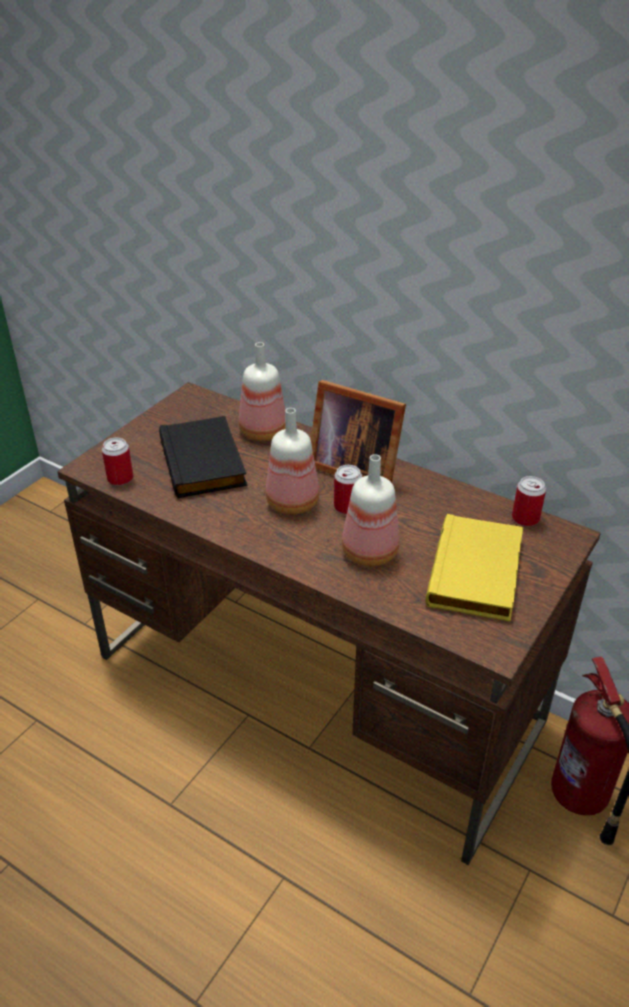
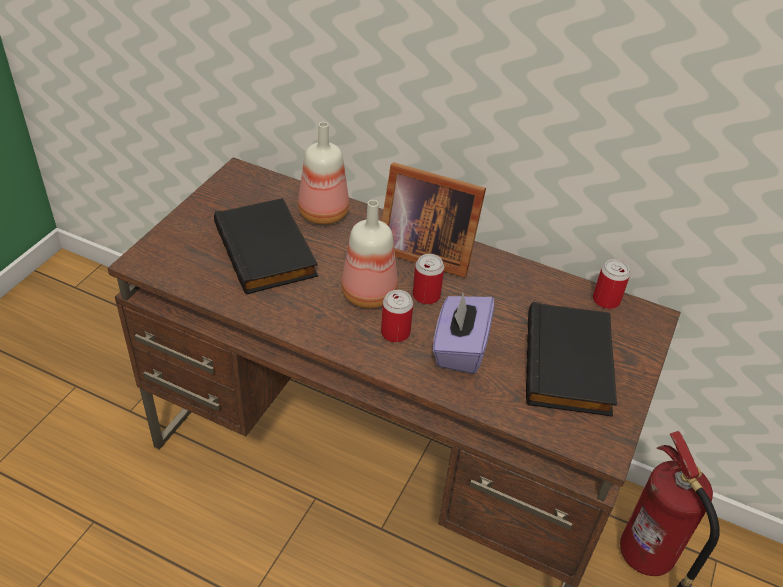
camera: 10 degrees left, 5 degrees up
can [102,438,133,486] -> can moved to [381,290,413,343]
bottle [342,454,399,567] -> purple tissue box [433,293,494,374]
yellow book [425,514,523,622] -> black book [526,302,617,417]

